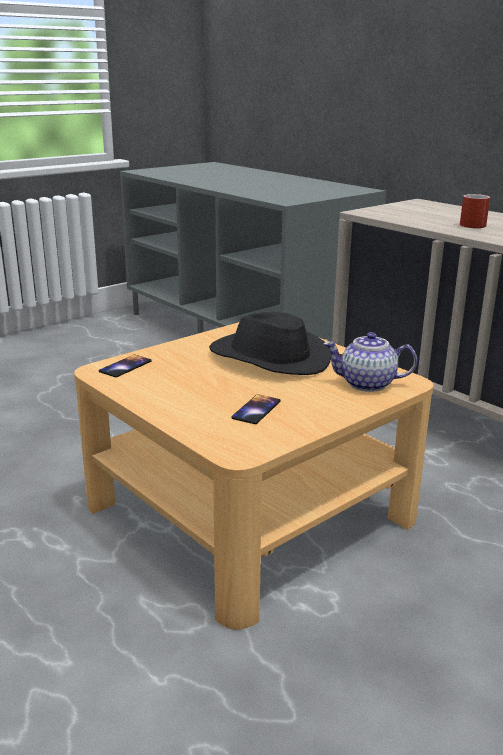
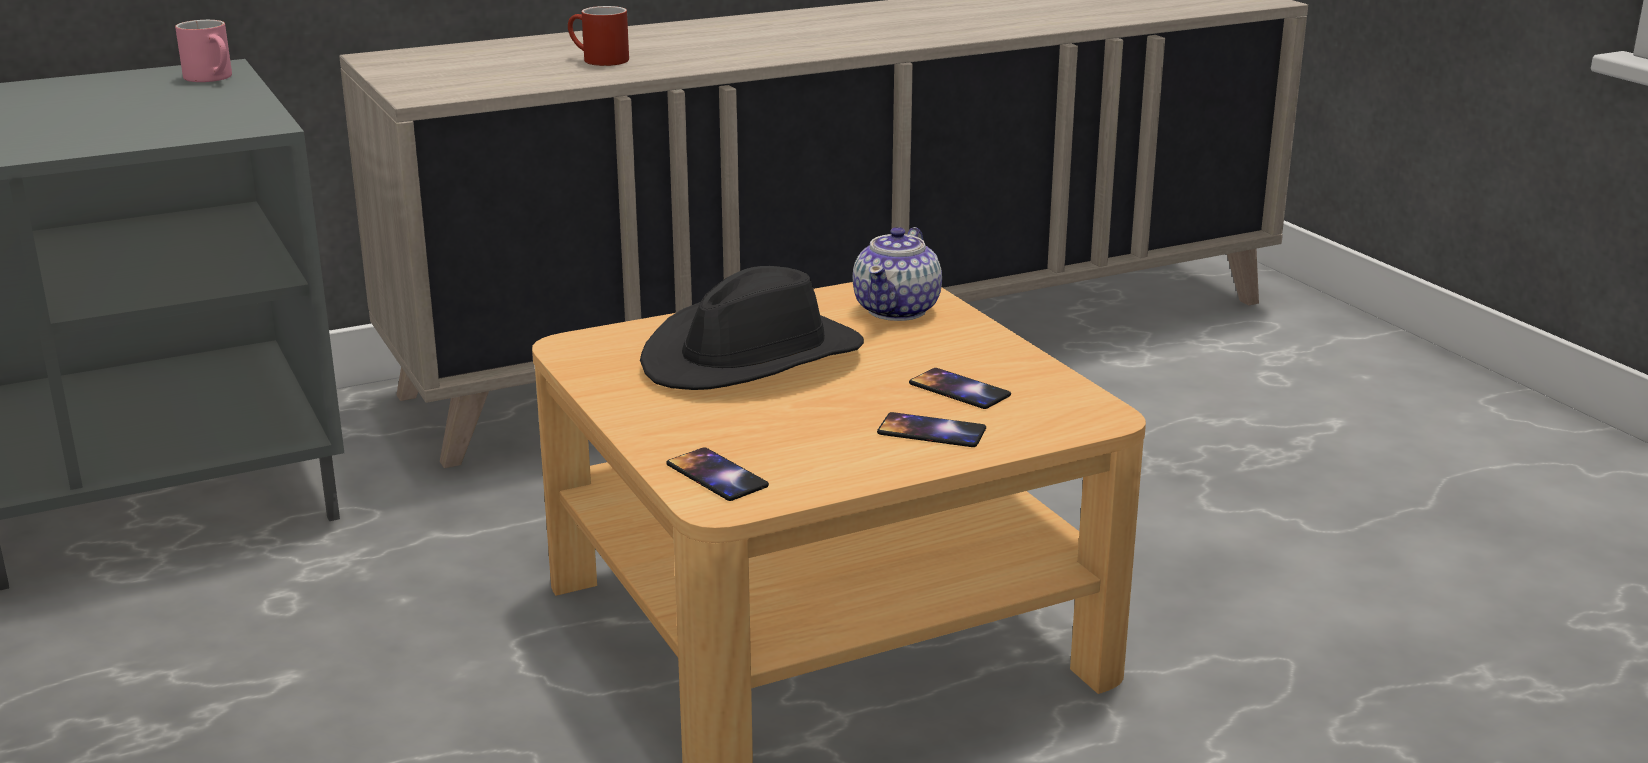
camera: 75 degrees left, 0 degrees up
none -> pink mug [175,20,232,82]
none -> phone [877,412,986,447]

